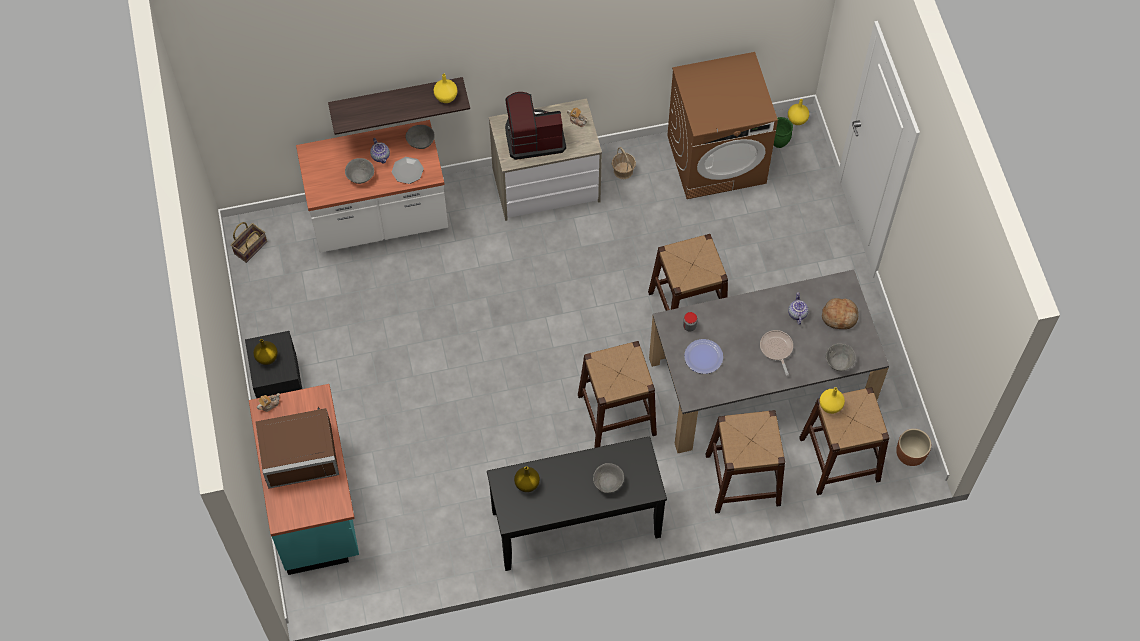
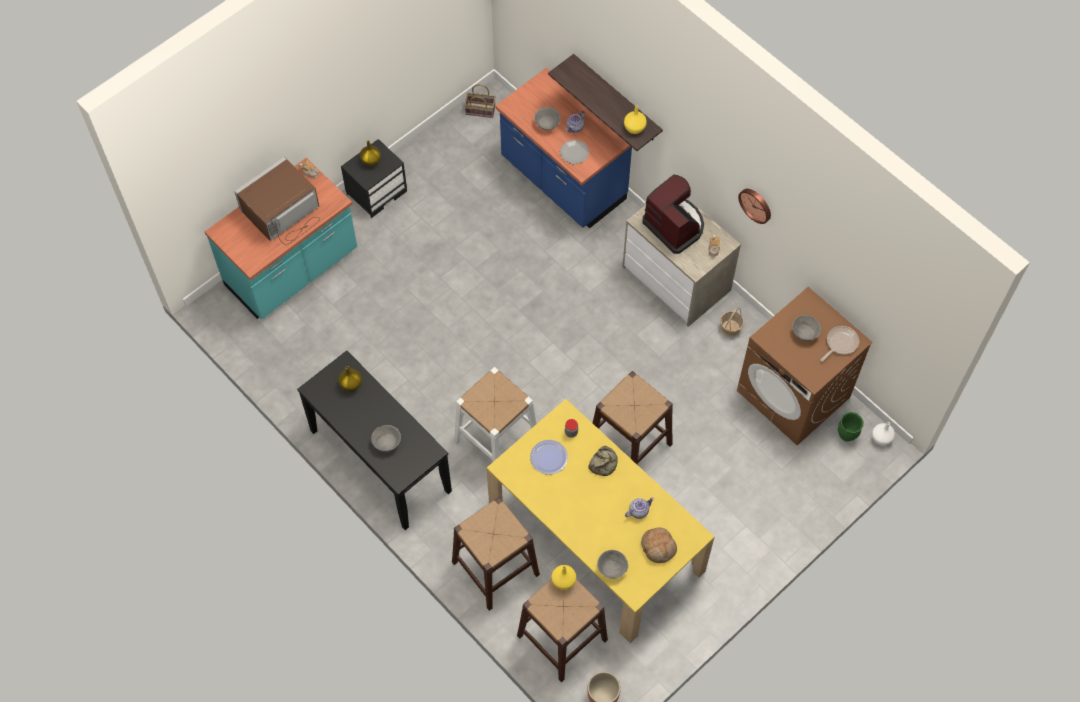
camera: 60 degrees right, 0 degrees up
brown microwave [255,406,339,489] -> brown microwave turned 90 degrees clockwise [235,157,320,245]
white counter [296,120,448,253] -> blue counter [496,67,632,229]
grey bowl [406,125,435,149] -> grey bowl moved to [792,315,821,341]
brown stool [578,341,657,448] -> white stool [454,367,537,462]
grey dining table [649,270,889,453] -> yellow dining table [487,399,715,643]
frying pan [760,330,793,376] -> frying pan moved to [821,326,859,361]
yellow vase [788,99,809,125] -> white vase [872,422,895,446]
none -> bread [588,446,618,476]
none -> wall clock [738,189,771,224]

